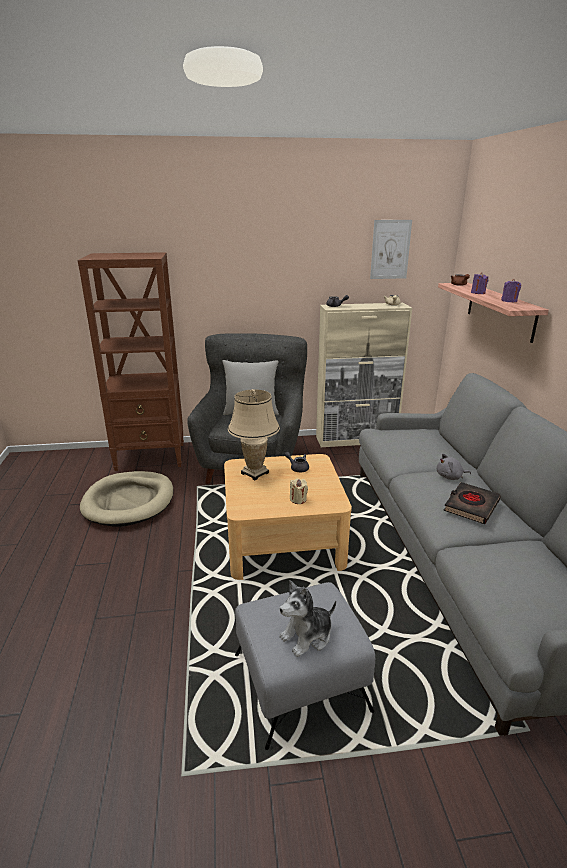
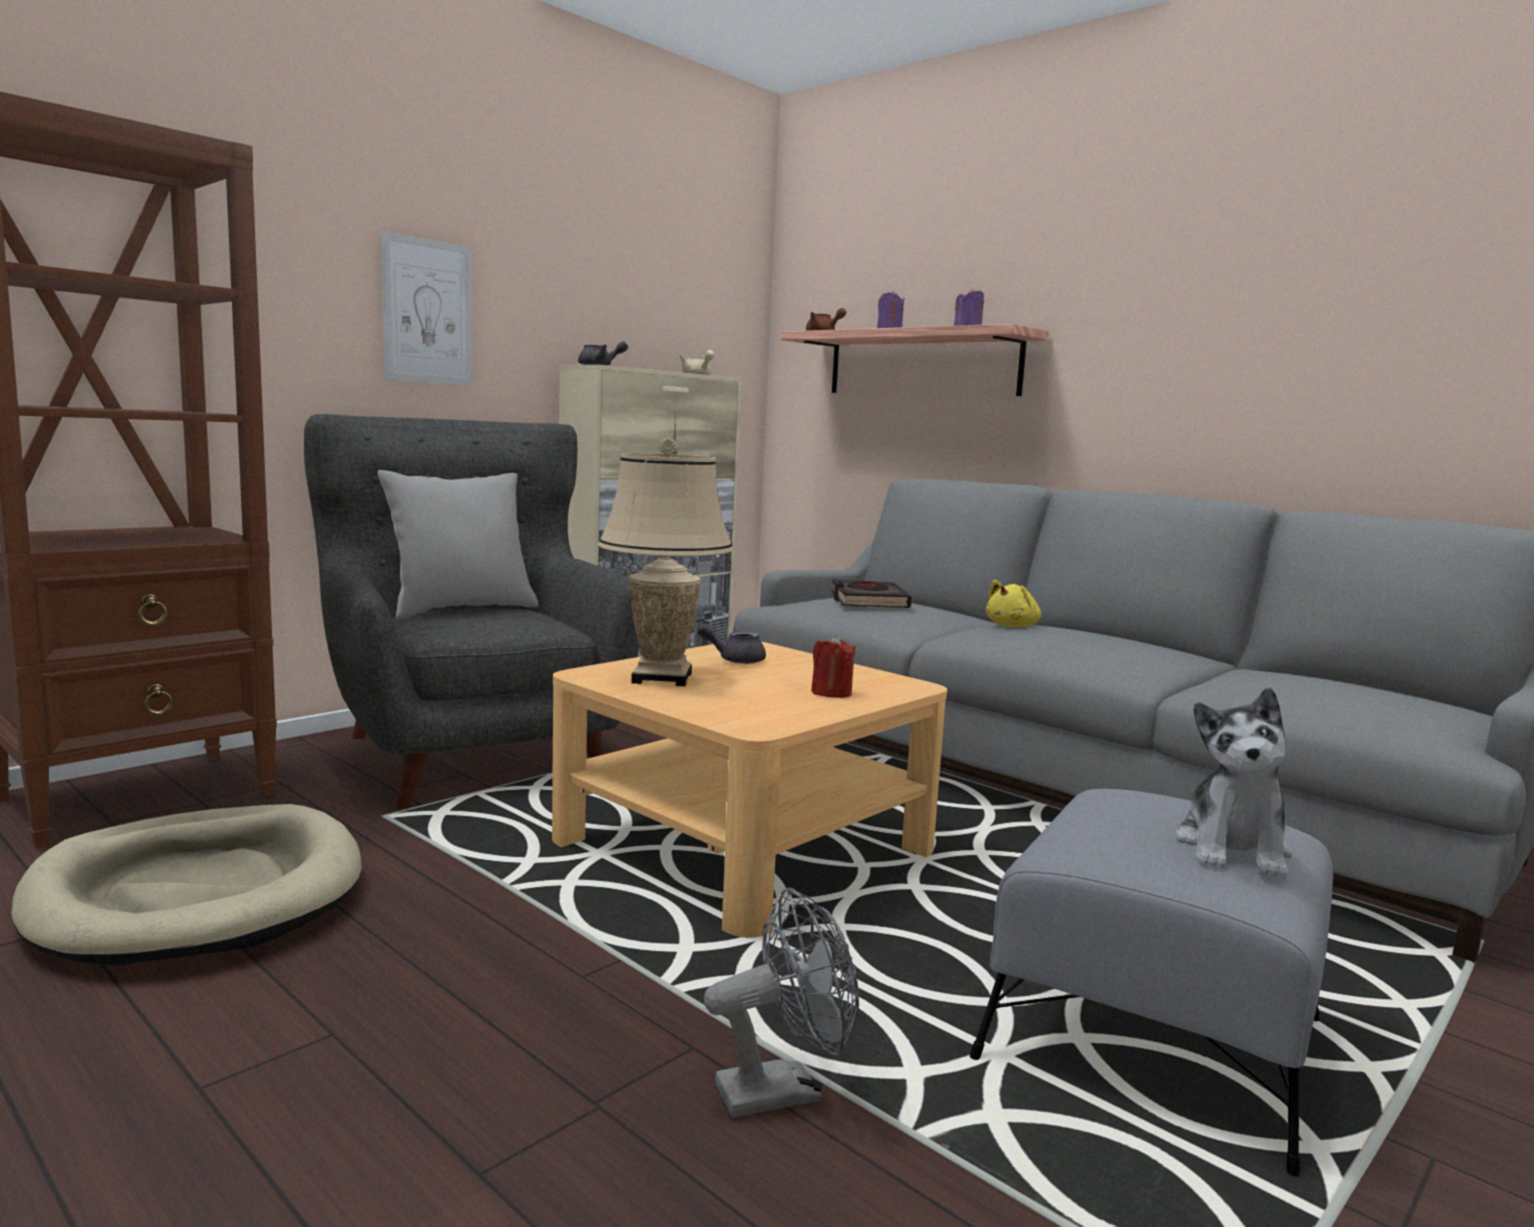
camera: 40 degrees left, 15 degrees down
beige candle [290,478,308,504] -> red candle [811,634,856,698]
picture [370,220,412,279] -> picture moved to [381,232,472,386]
grey plush toy [437,453,471,480] -> yellow plush toy [986,580,1041,628]
black book [443,482,501,524] -> black book moved to [831,579,912,608]
none -> grey fan [704,888,859,1117]

